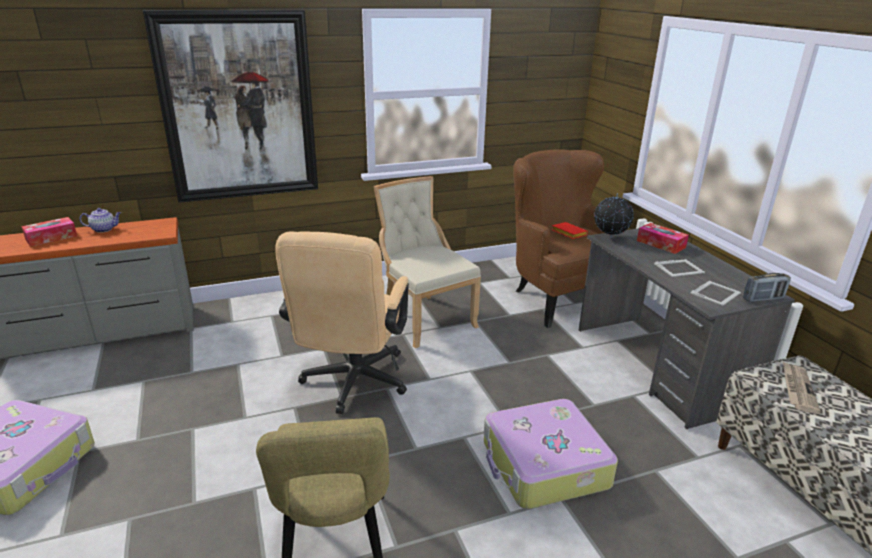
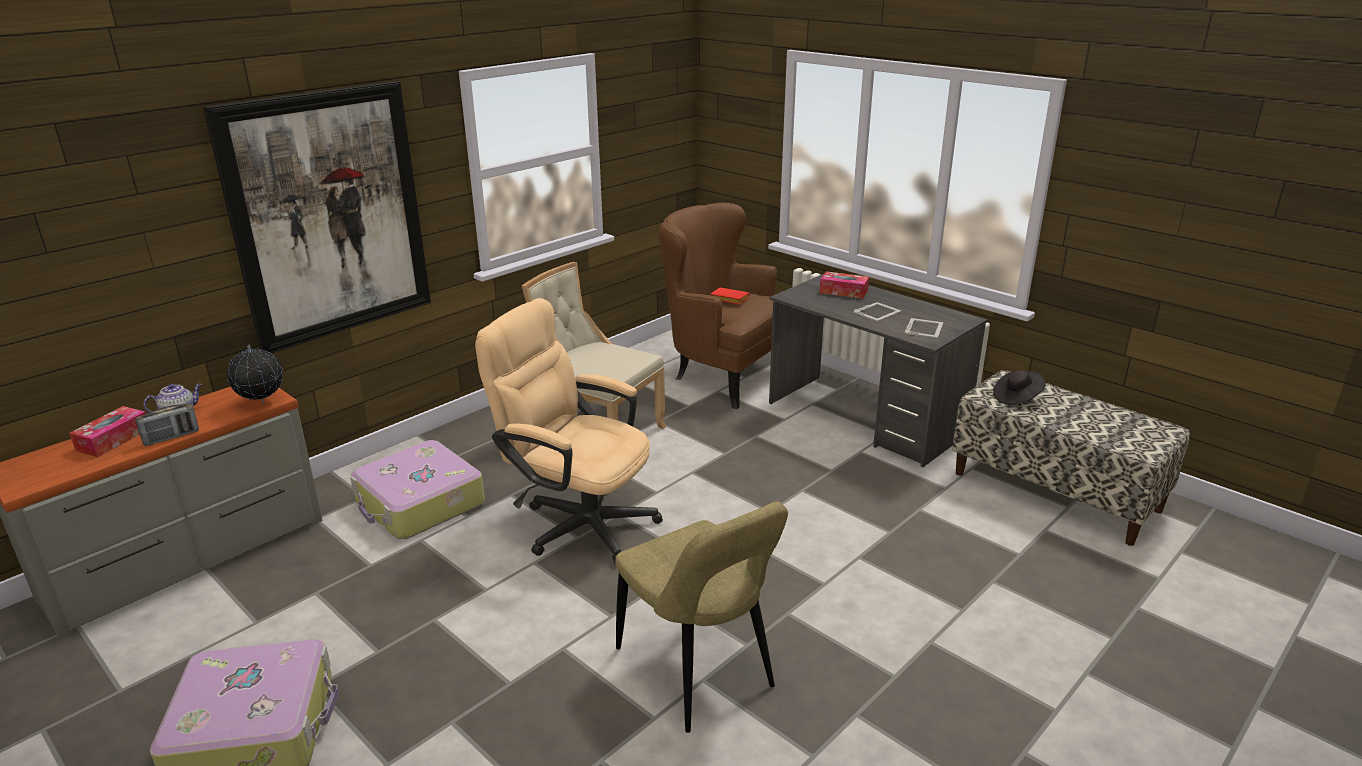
camera: 25 degrees left, 0 degrees up
beige office chair [275,231,409,414] -> beige office chair turned 135 degrees clockwise [475,298,663,565]
suitcase [484,399,618,509] -> suitcase moved to [350,440,485,539]
globe [594,193,634,238] -> globe moved to [227,344,283,403]
radio [743,273,791,302] -> radio moved to [136,403,199,446]
newspaper [783,362,821,414] -> black hat [993,370,1046,405]

